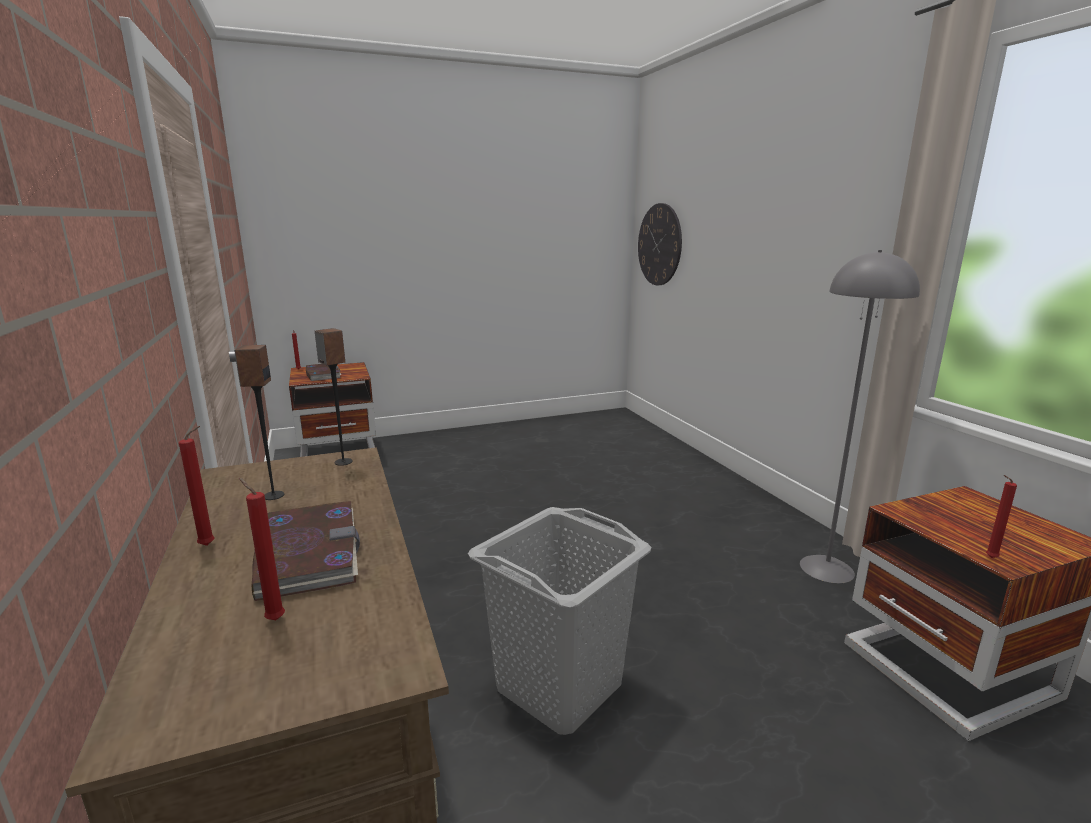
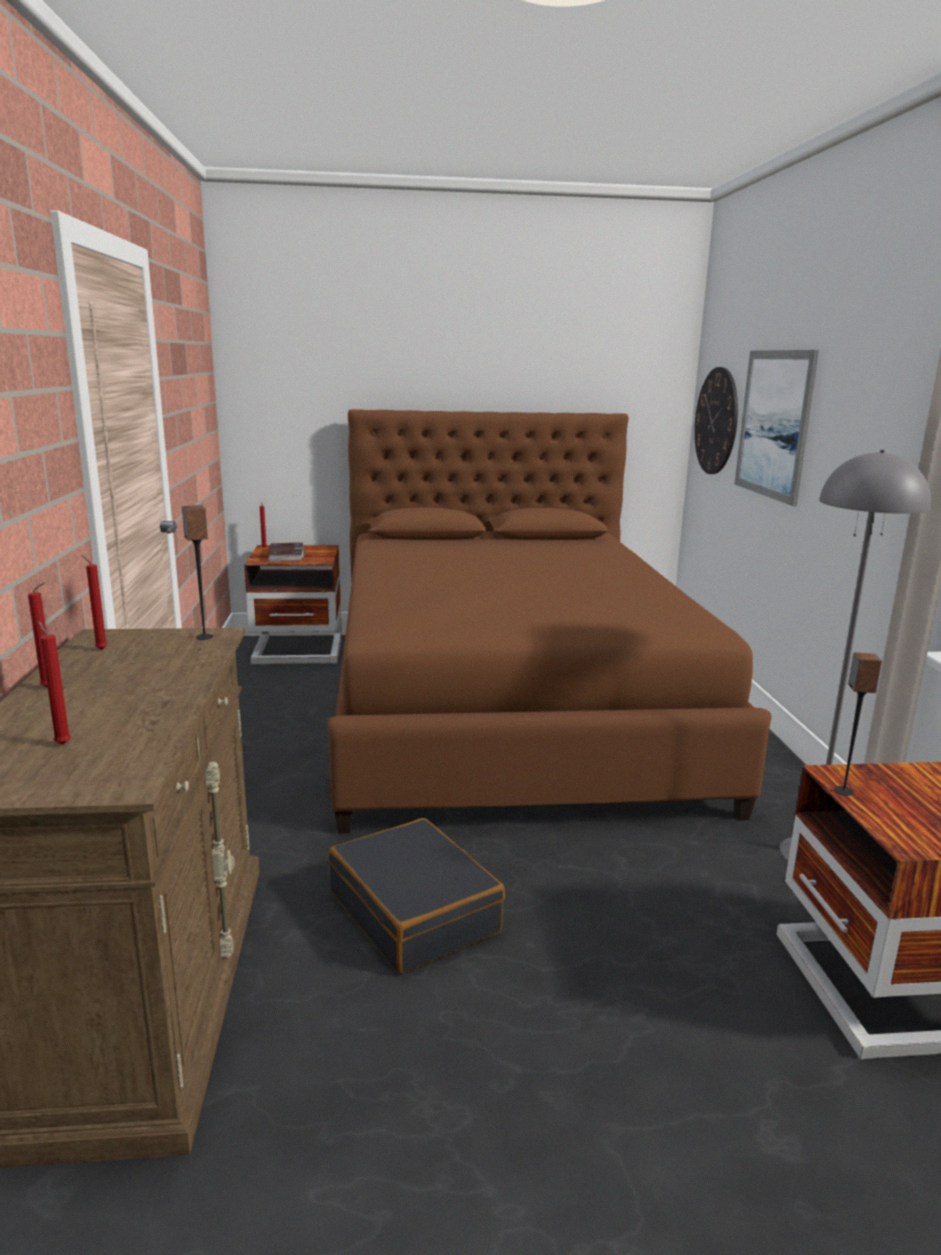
camera: 15 degrees right, 0 degrees up
speaker [234,345,284,500] -> speaker moved to [834,653,882,796]
book [252,501,360,601] -> none
grey laundry basket [468,507,651,735] -> black suitcase [328,818,505,974]
red candle [986,475,1017,558] -> red candle moved to [81,555,108,650]
none -> brown bed [328,409,771,833]
none -> picture [735,350,819,506]

